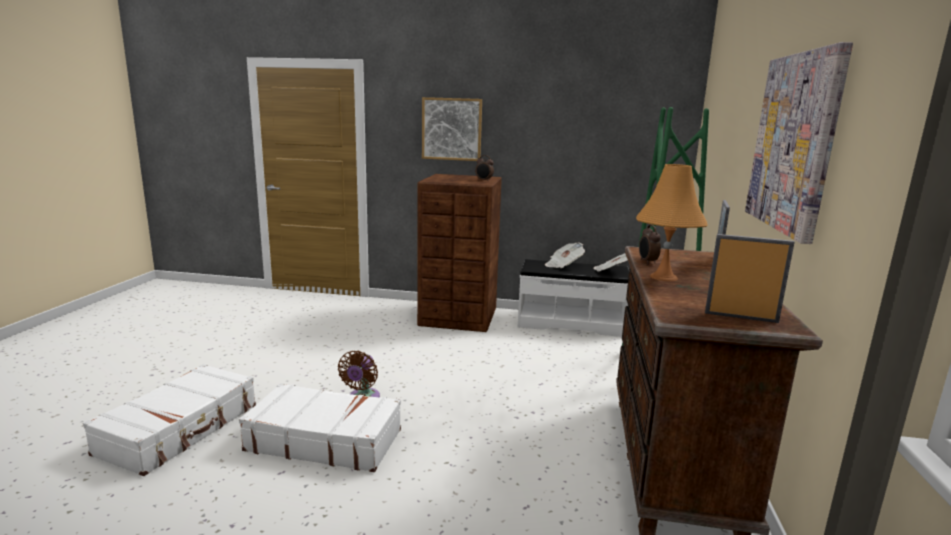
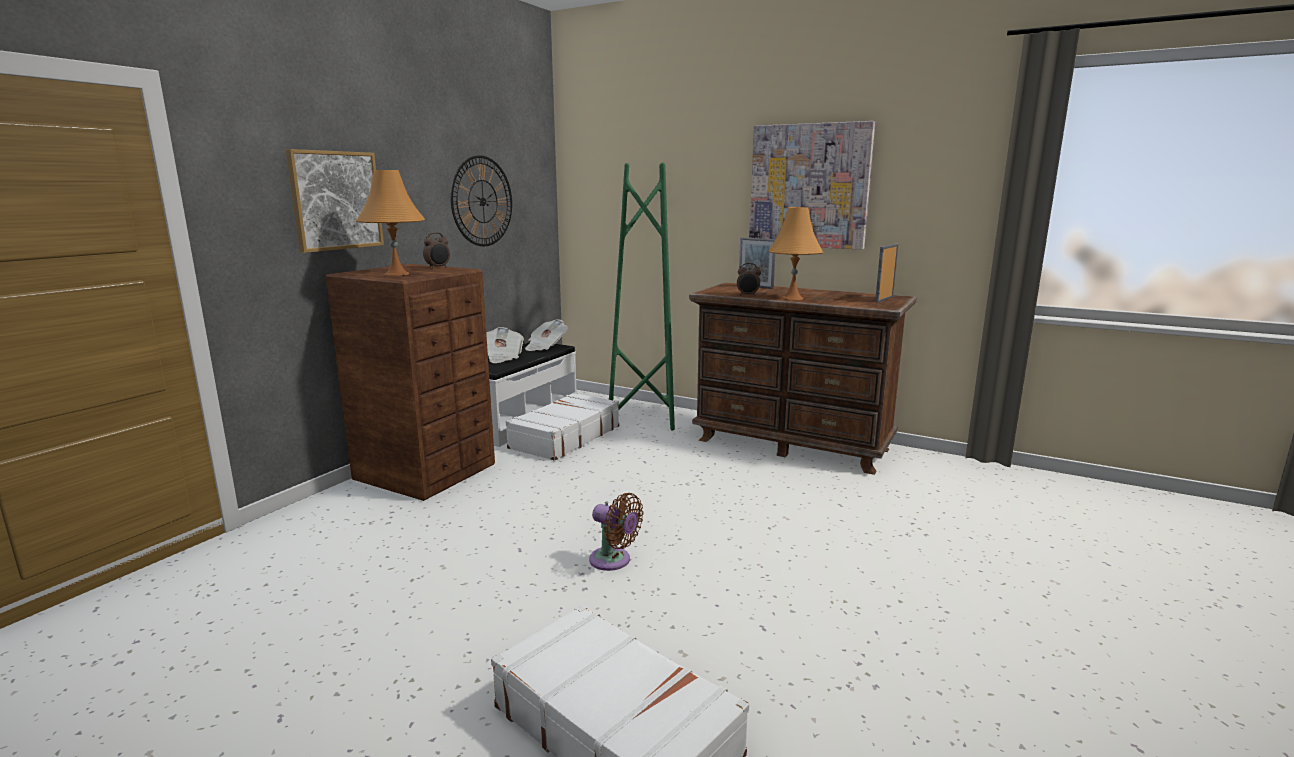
camera: 70 degrees left, 0 degrees up
white suitcase [239,383,401,472] -> white suitcase moved to [506,392,619,461]
none -> orange table lamp [356,170,425,276]
none -> wall clock [451,155,512,246]

